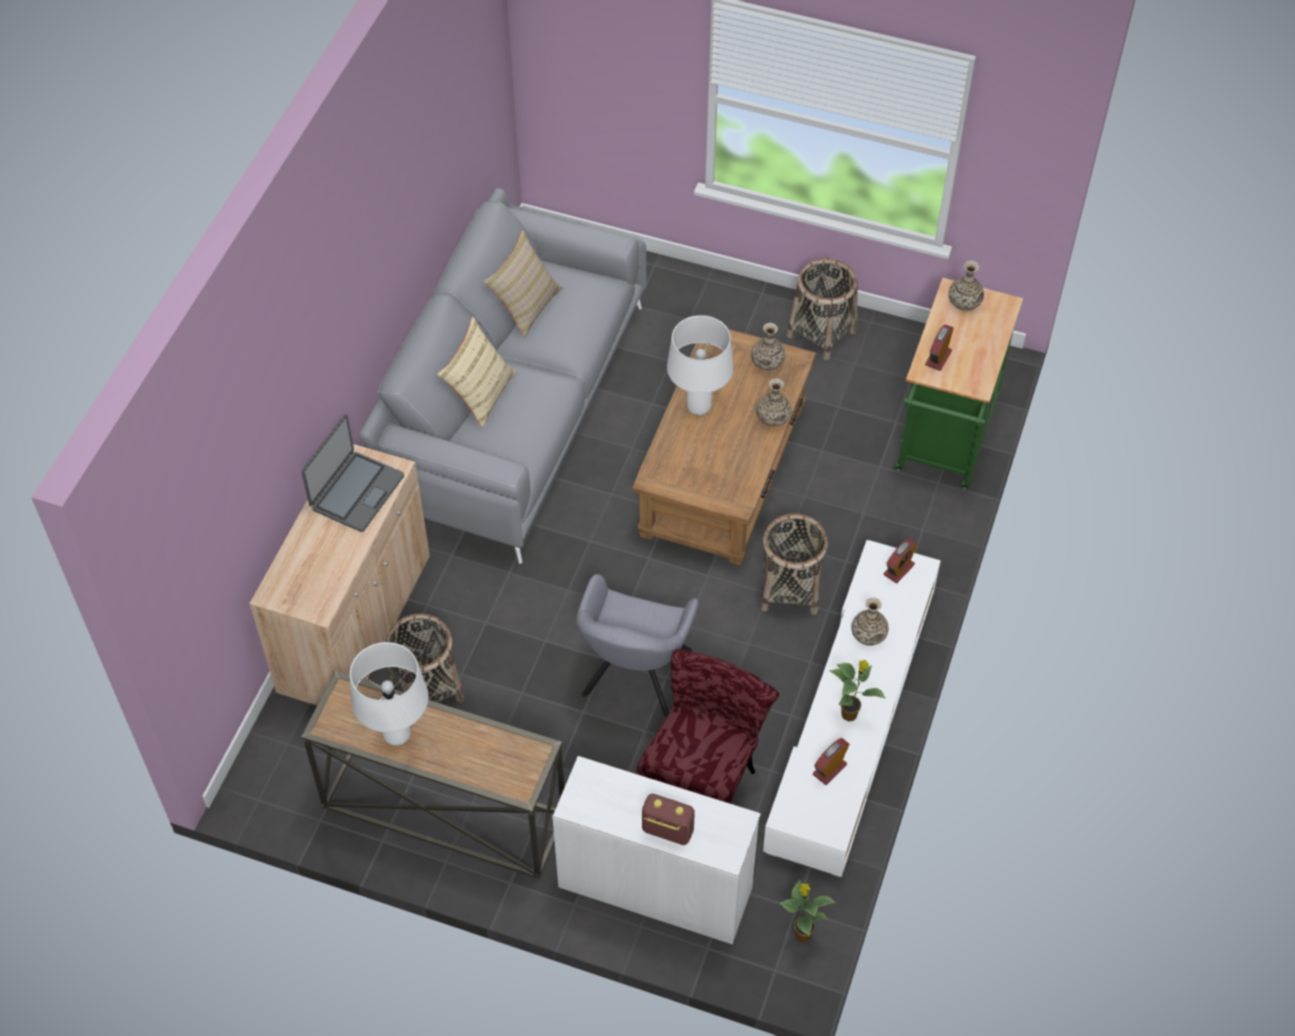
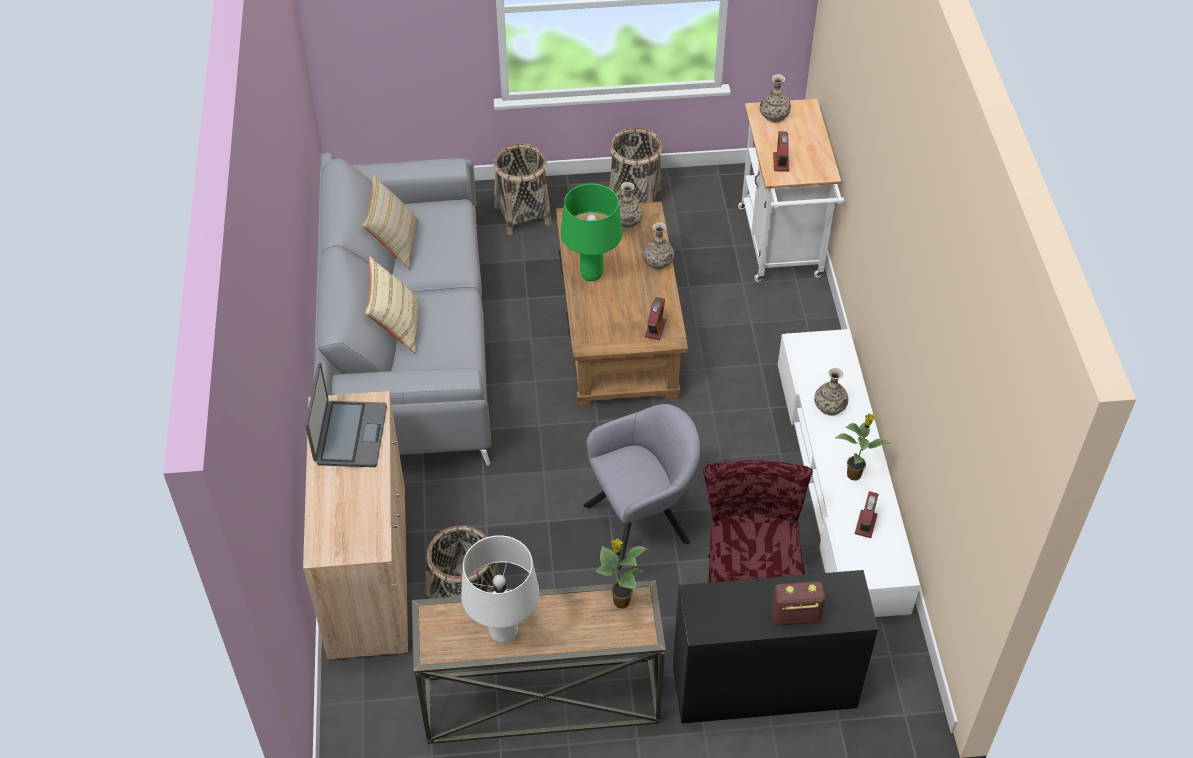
camera: 25 degrees left, 5 degrees down
white desk [552,756,761,944] -> black desk [673,570,878,724]
grey armchair [576,574,699,717] -> grey armchair turned 105 degrees counterclockwise [584,404,700,570]
white table lamp [667,315,734,415] -> green table lamp [561,184,622,281]
basket [761,514,828,615] -> basket moved to [494,143,551,235]
potted plant [780,879,836,942] -> potted plant moved to [595,539,648,609]
alarm clock [884,539,918,583] -> alarm clock moved to [645,297,666,340]
green cart [894,278,1023,490] -> white cart [738,99,844,282]

